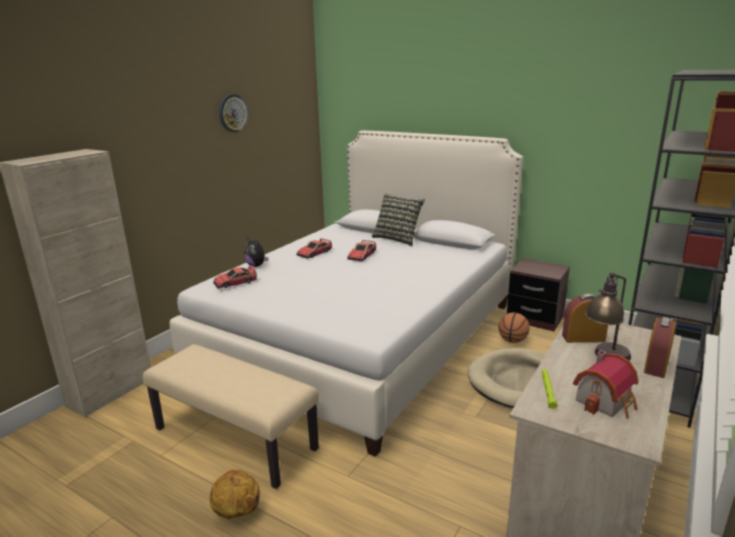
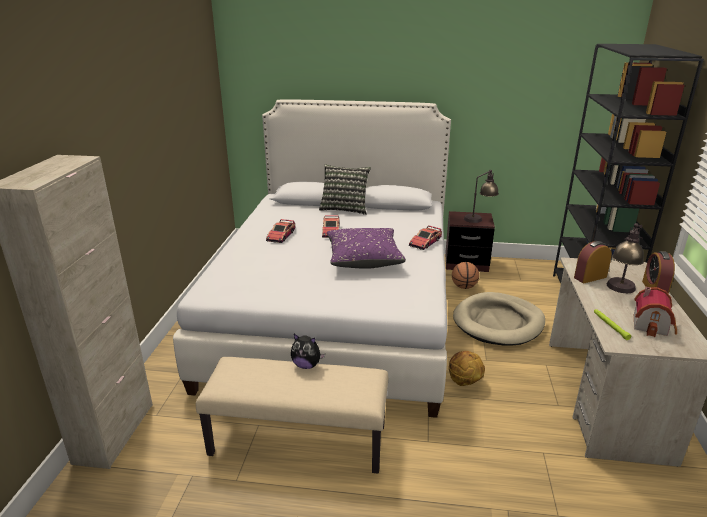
camera: 25 degrees left, 5 degrees up
basketball [210,470,260,519] -> basketball moved to [449,351,485,386]
toy car [213,266,257,289] -> toy car moved to [409,226,442,250]
wall clock [219,94,248,133] -> none
plush toy [244,238,268,267] -> plush toy moved to [291,334,325,369]
none -> purple pillow [327,228,406,269]
none -> table lamp [464,169,499,223]

